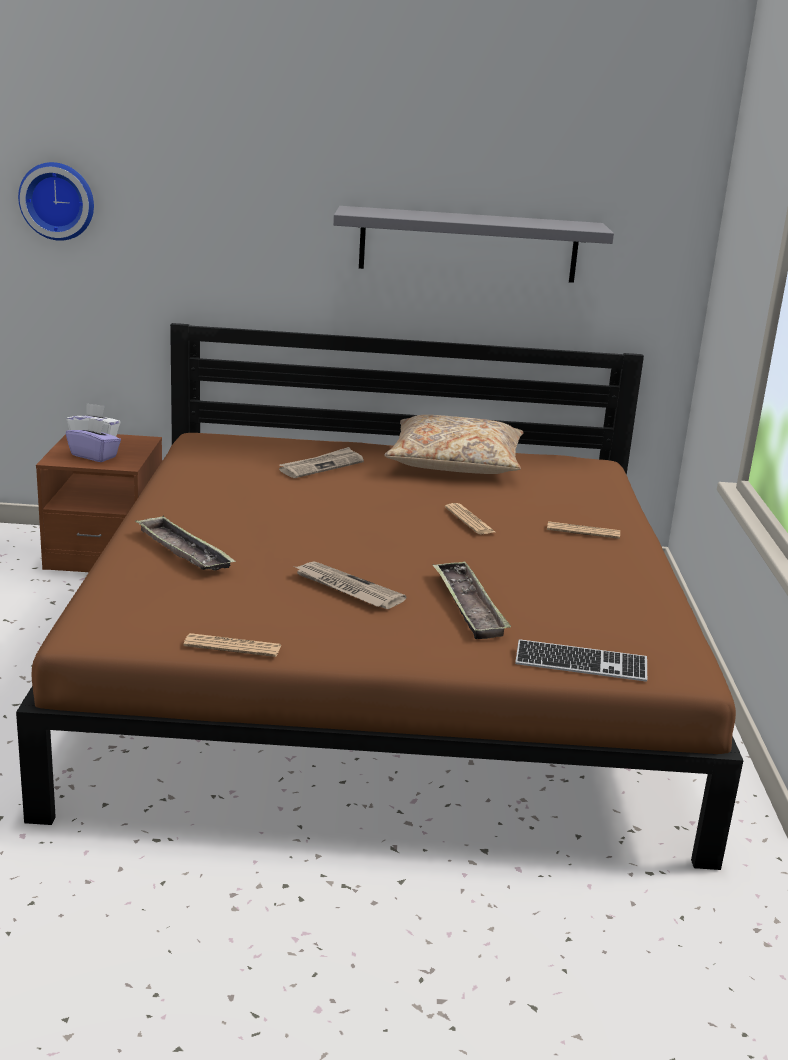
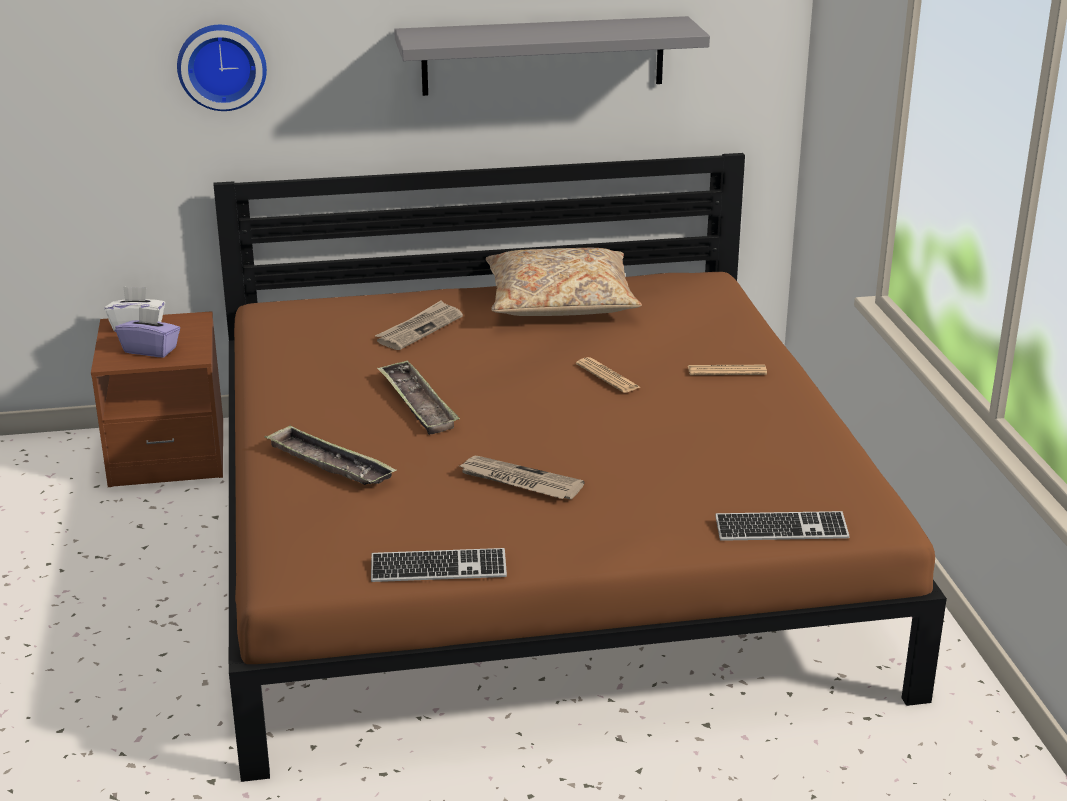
camera: 10 degrees left, 5 degrees up
wall clock [18,162,94,241] -> wall clock moved to [177,25,267,111]
newspaper [183,633,281,657] -> keyboard [371,548,507,582]
tray [433,562,511,639] -> tray moved to [377,360,460,435]

